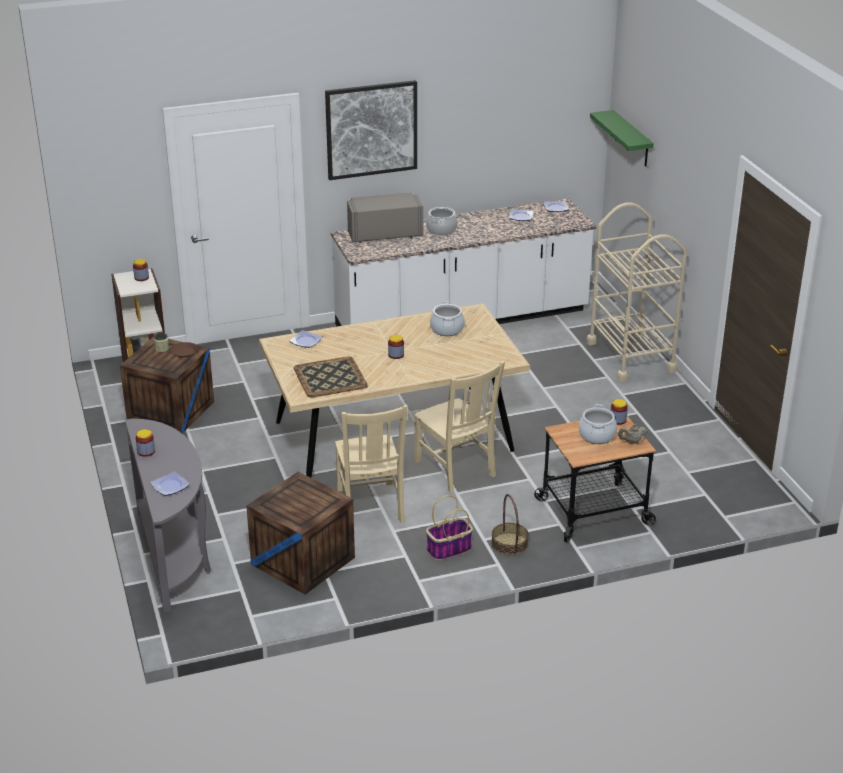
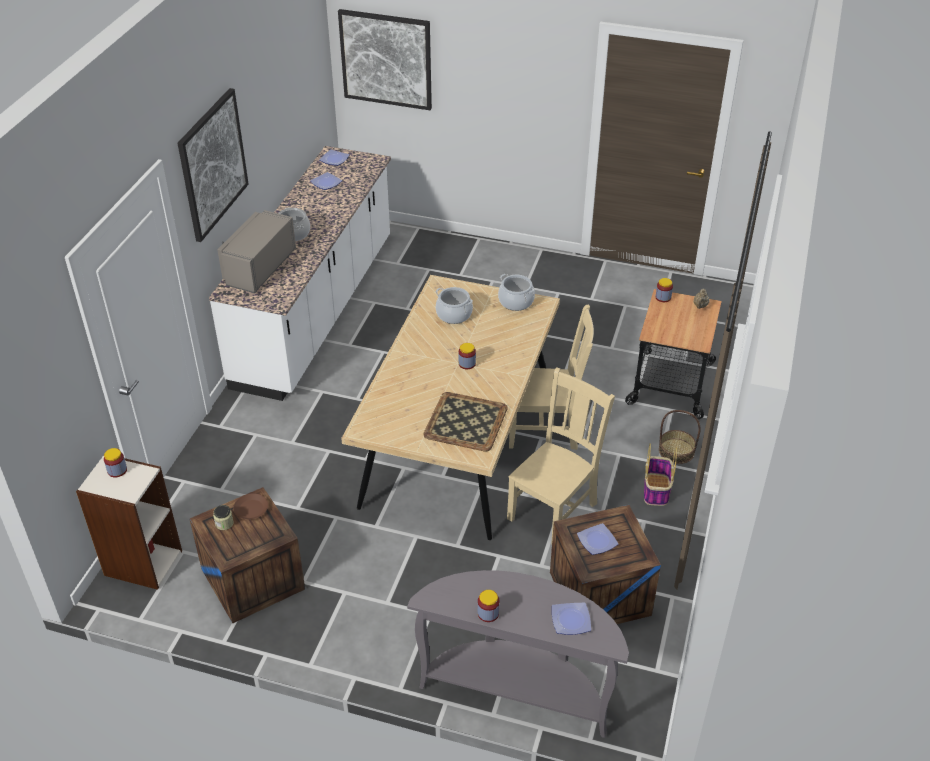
camera: 55 degrees left, 10 degrees up
plate [289,330,323,348] -> plate moved to [577,523,618,555]
beige chair [335,405,408,523] -> beige chair turned 75 degrees counterclockwise [507,367,615,545]
cooking pot [579,404,617,444] -> cooking pot moved to [498,274,535,311]
beige cart [587,203,687,382] -> none
green shelf [590,110,654,166] -> picture [338,9,432,110]

